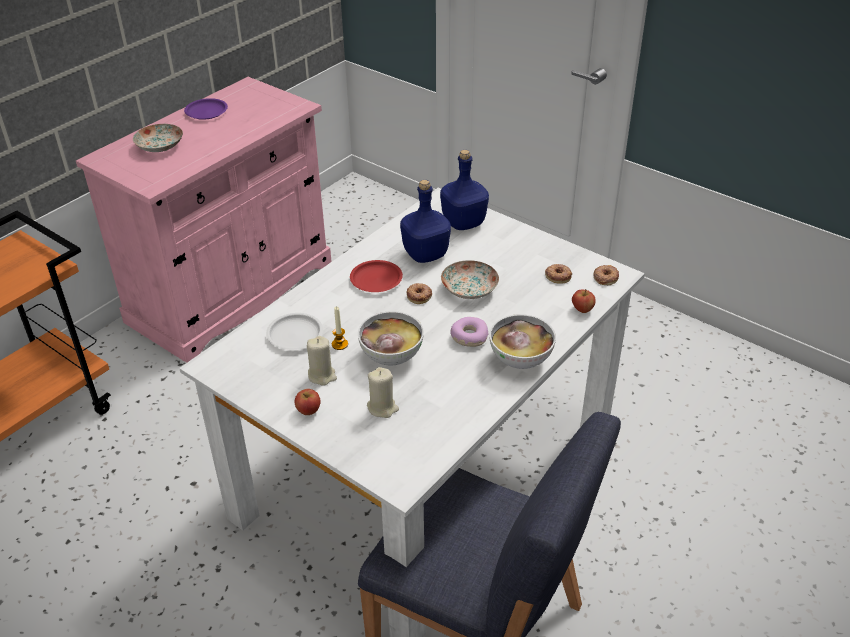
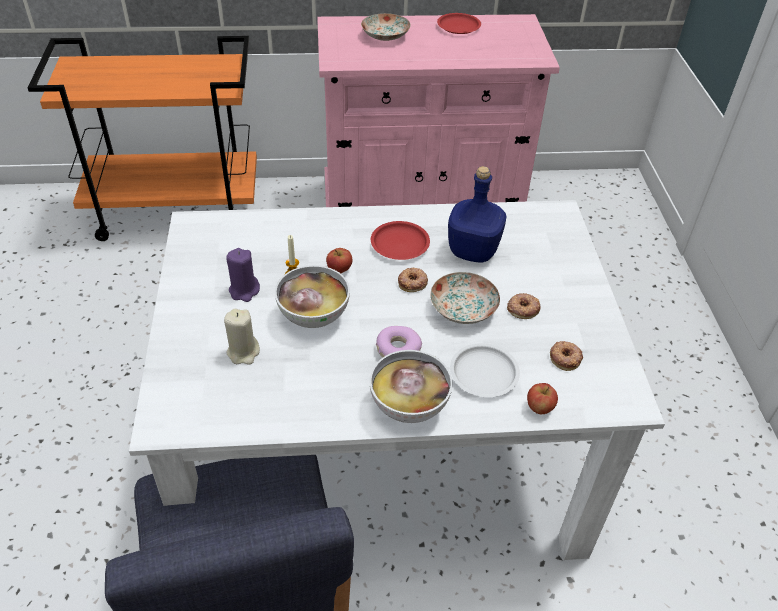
camera: 45 degrees right, 5 degrees up
purple plate [184,98,228,120] -> red plate [437,13,481,34]
white plate [266,313,323,350] -> white plate moved to [450,343,520,397]
apple [295,389,321,415] -> apple moved to [326,248,353,273]
beige candle [307,336,337,386] -> purple candle [226,248,260,302]
blue bottle [440,150,489,230] -> none
donut [593,265,619,285] -> donut moved to [507,293,541,319]

